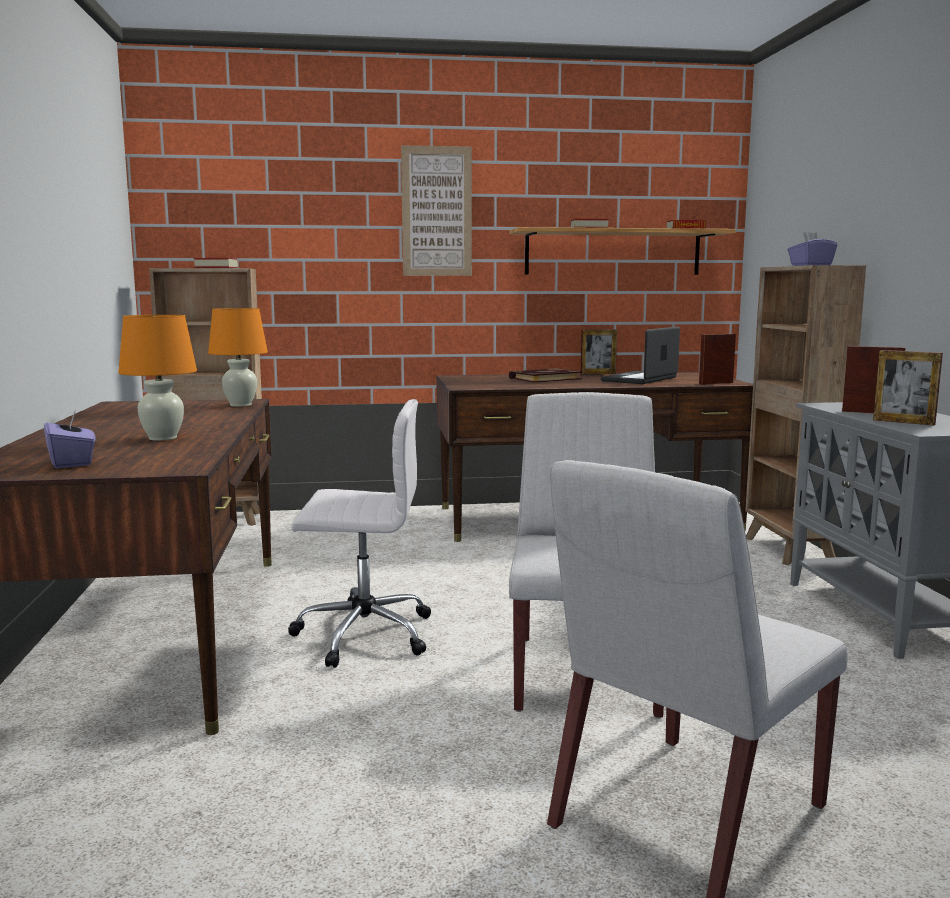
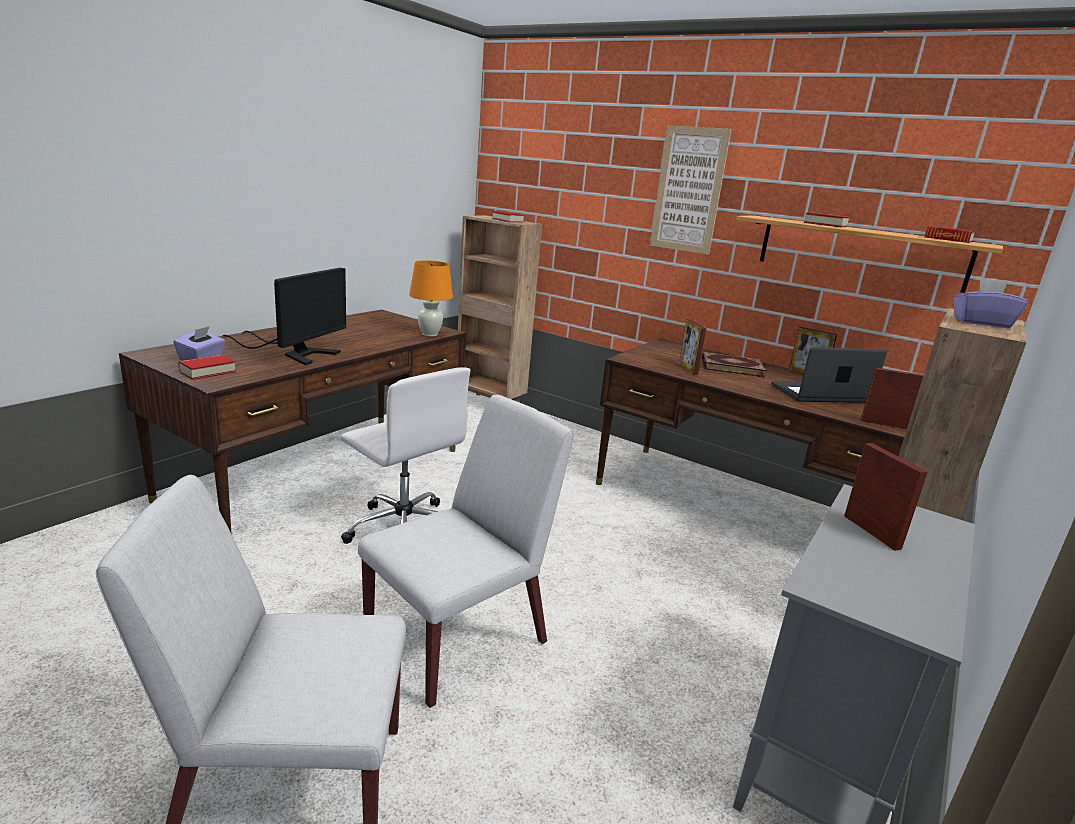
camera: 40 degrees right, 10 degrees up
orange table lamp [118,315,197,441] -> monitor [223,268,346,366]
picture frame [873,350,943,426] -> picture frame moved to [679,319,706,375]
none -> book [178,355,236,380]

